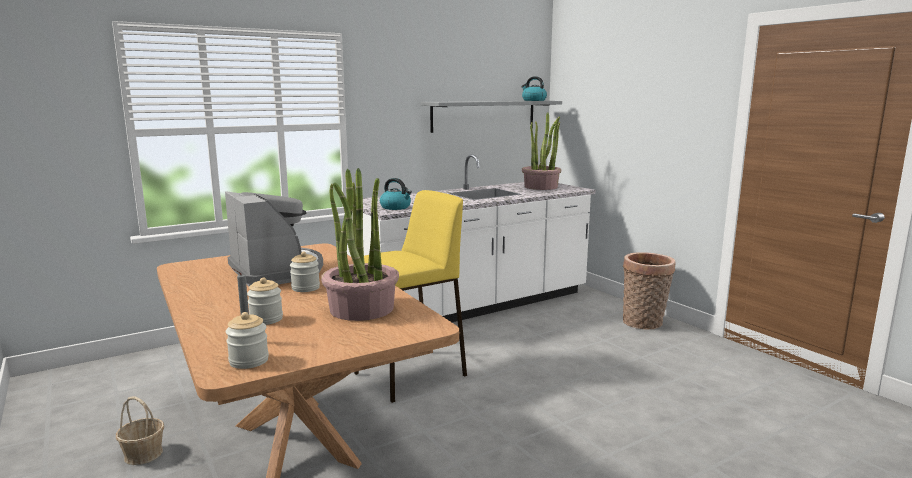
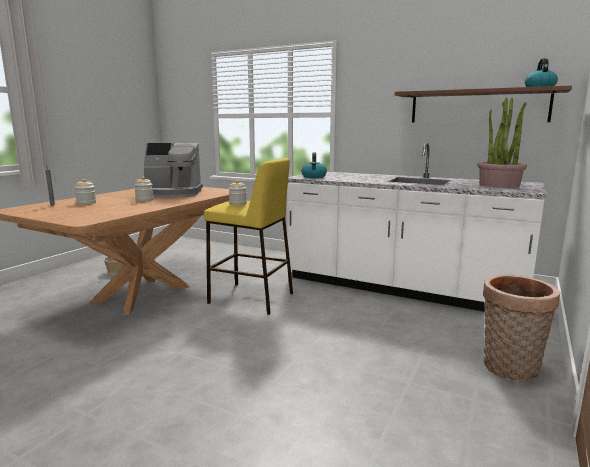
camera: 60 degrees right, 0 degrees up
coffee machine [225,191,323,286] -> coffee machine turned 60 degrees clockwise [144,143,203,198]
jar [226,312,269,369] -> jar moved to [228,180,247,205]
potted plant [321,168,399,321] -> none
grey shelf [420,101,562,133] -> brown shelf [395,85,572,123]

